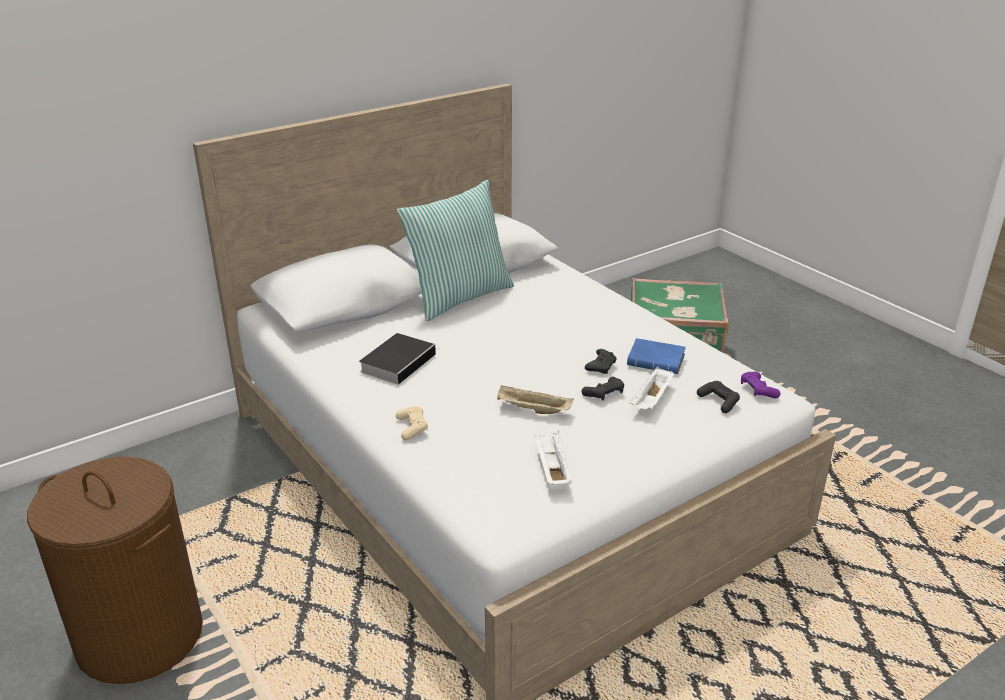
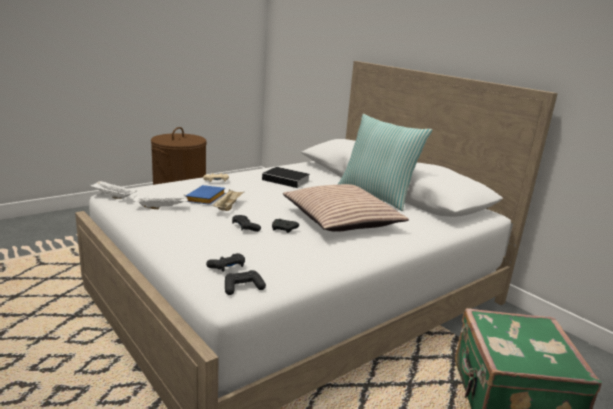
camera: 85 degrees right, 10 degrees down
blue book [627,338,686,374] -> blue book moved to [186,185,226,205]
white tray [629,367,674,409] -> white tray moved to [89,180,137,199]
purple game controller [741,372,780,398] -> black game controller [225,270,266,295]
none -> pillow [283,184,409,232]

